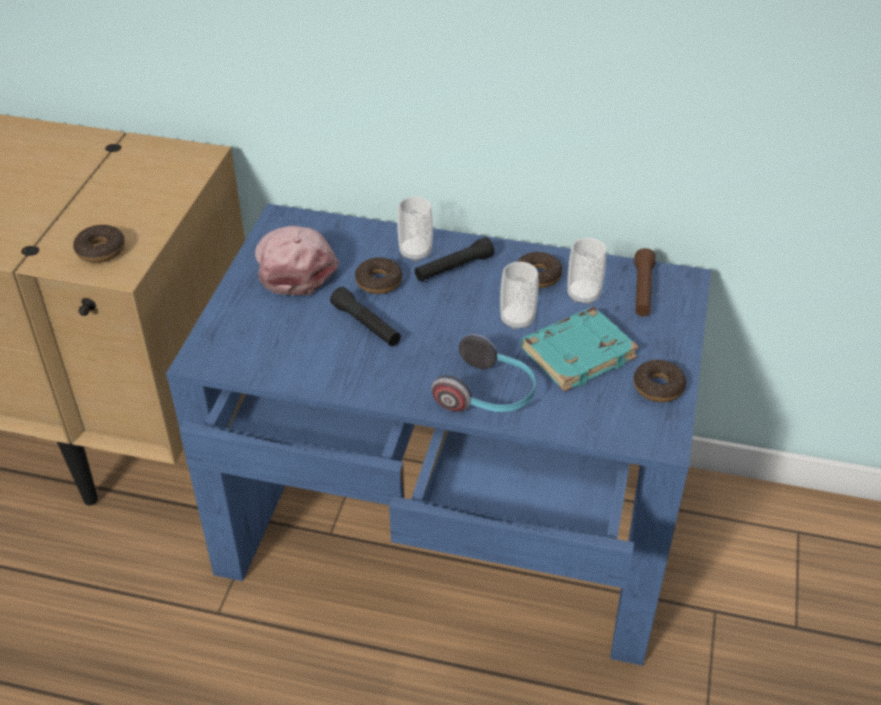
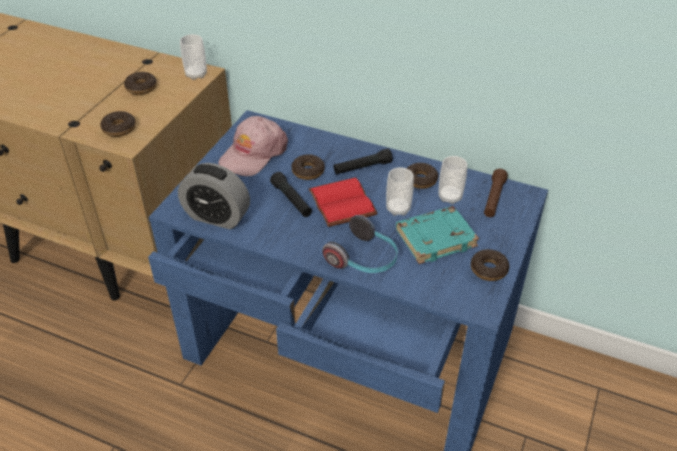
camera: 10 degrees right, 0 degrees up
pink cap [255,226,339,296] -> pink cap turned 135 degrees counterclockwise [218,116,288,176]
cup [397,196,433,262] -> cup moved to [180,34,207,80]
none -> donut [124,72,157,95]
none -> alarm clock [178,163,250,229]
none -> red book [309,177,378,227]

